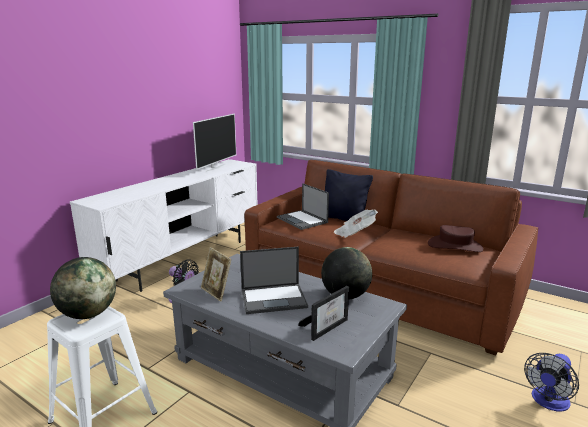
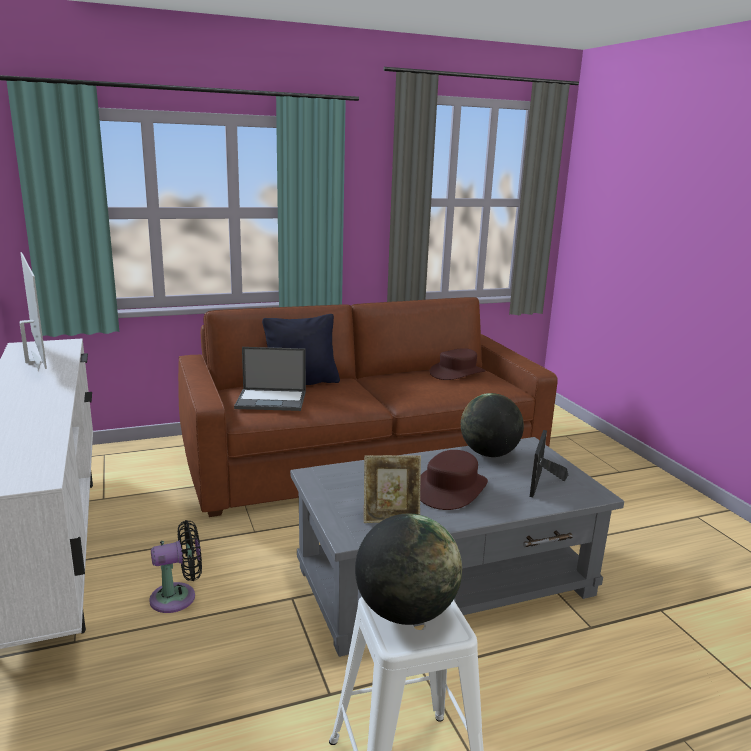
camera: 55 degrees left, 0 degrees up
laptop [240,247,308,314] -> brown hat [420,450,488,510]
picture frame [298,286,349,341] -> picture frame turned 150 degrees counterclockwise [530,430,568,497]
newspaper [334,210,378,238] -> none
fan [524,353,579,411] -> none

